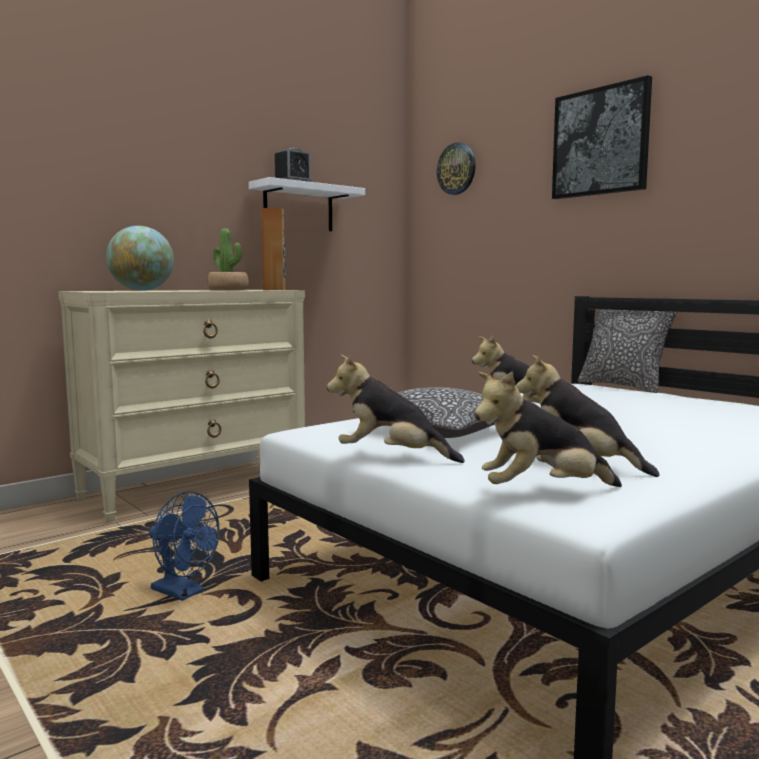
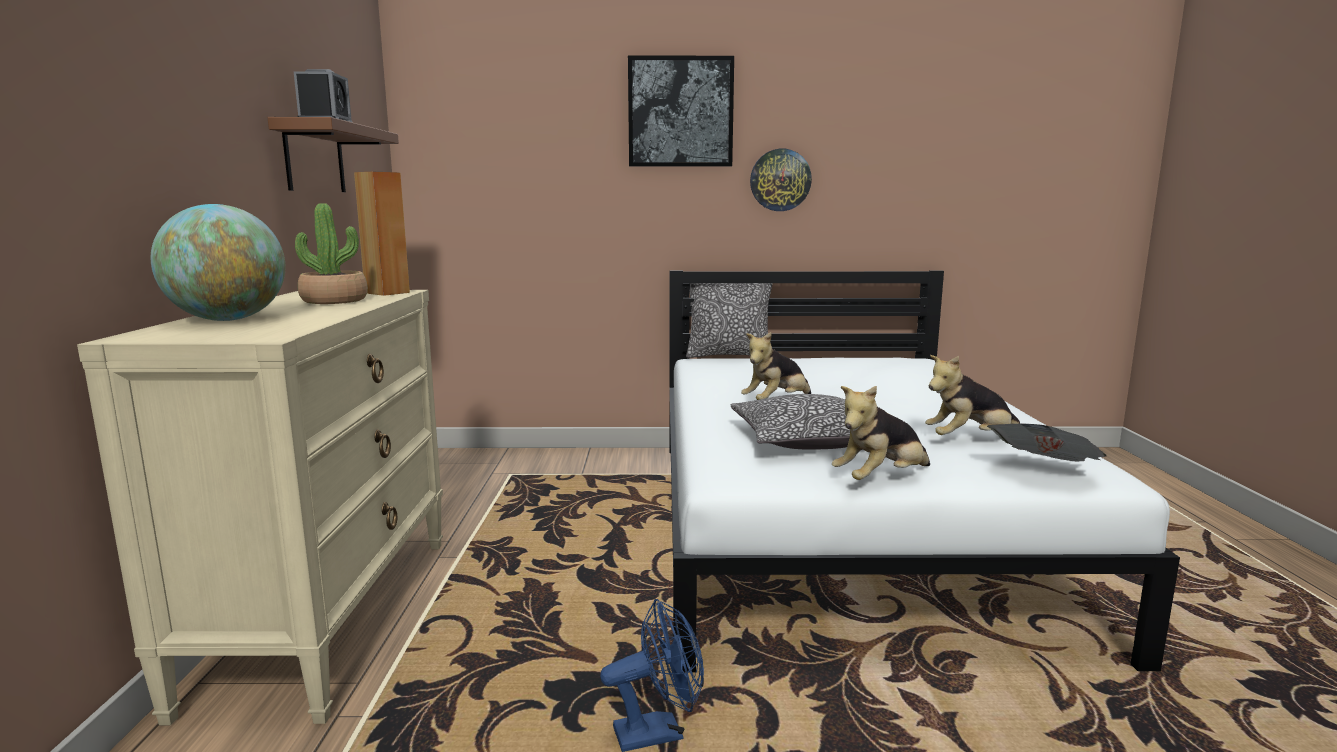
camera: 50 degrees left, 5 degrees up
white shelf [249,177,365,231] -> brown shelf [268,117,399,192]
wall clock [437,143,476,195] -> wall clock moved to [750,149,812,211]
plush toy [474,371,622,487] -> newspaper [987,424,1107,461]

